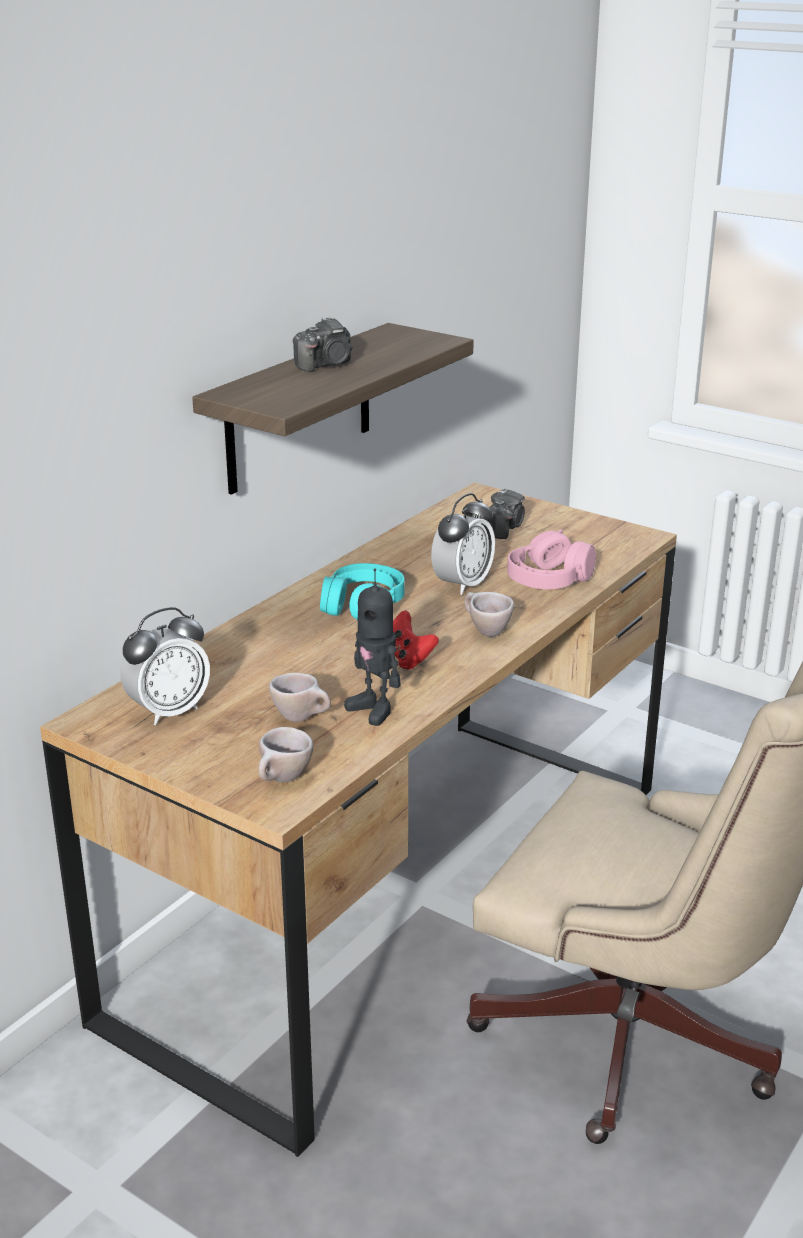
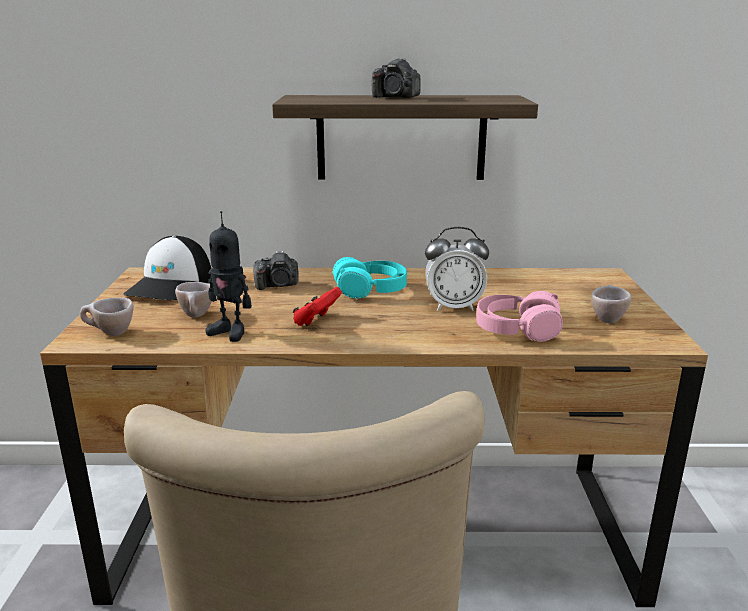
camera: 55 degrees right, 5 degrees down
alarm clock [120,607,210,725] -> cap [124,236,211,300]
toy robot [344,569,401,726] -> toy robot turned 75 degrees counterclockwise [205,211,252,342]
beige cup [464,592,514,637] -> beige cup moved to [591,285,632,323]
camera [488,488,525,539] -> camera moved to [253,251,299,290]

